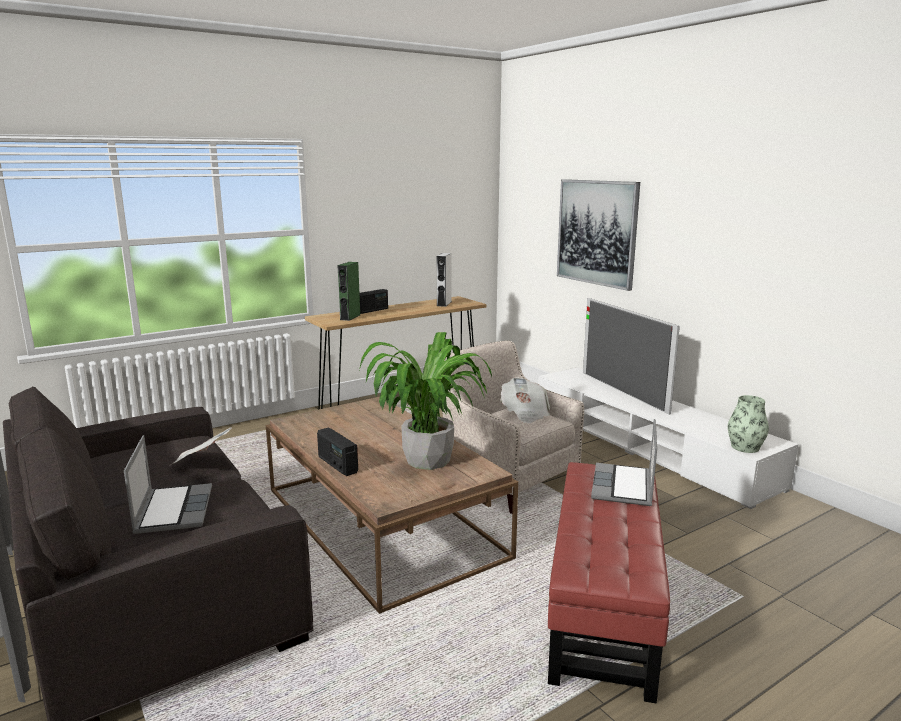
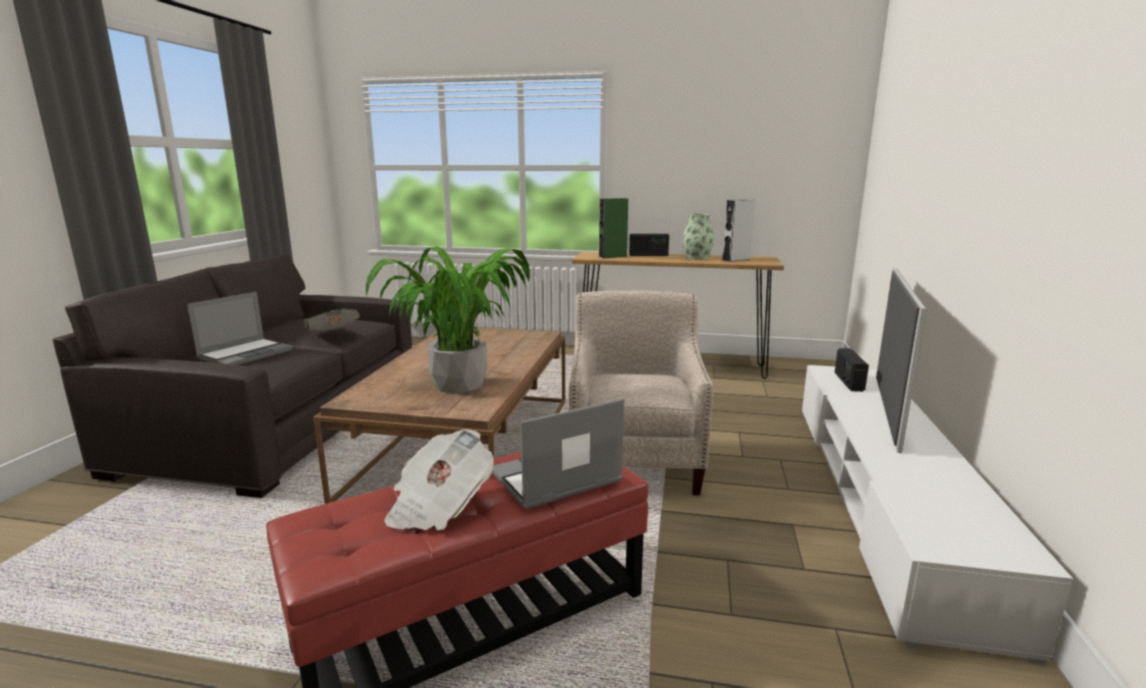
camera: 45 degrees right, 0 degrees up
radio [317,428,358,476] -> radio moved to [834,348,869,392]
newspaper [500,377,550,424] -> newspaper moved to [384,429,494,530]
picture [557,179,640,291] -> none
vase [728,395,769,453] -> vase moved to [682,214,714,260]

